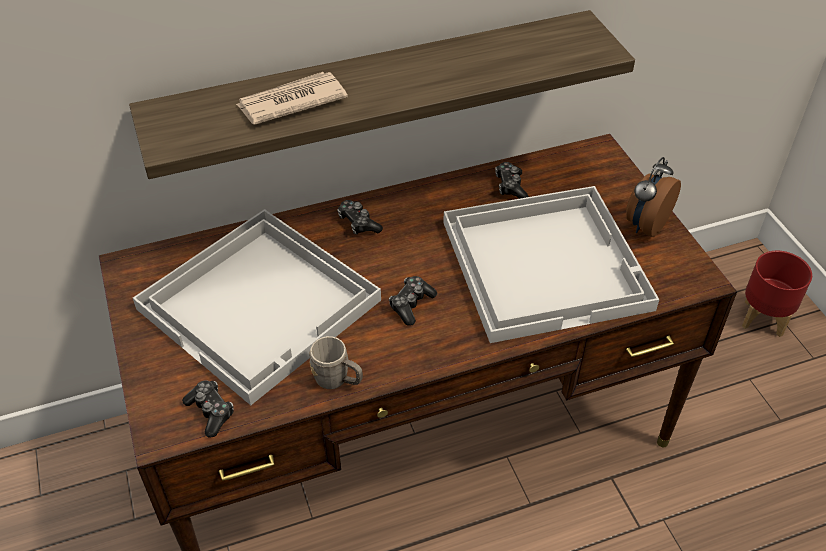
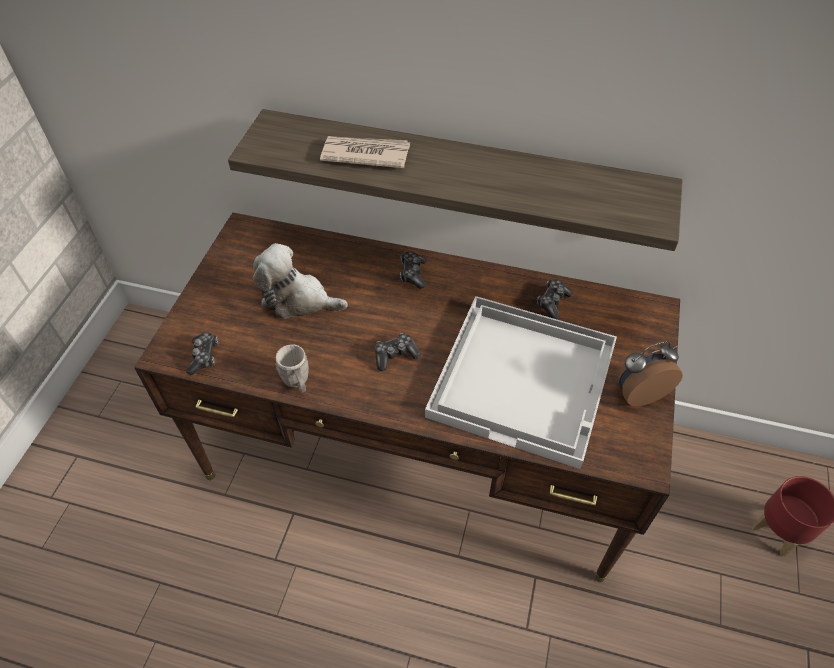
camera: 35 degrees right, 5 degrees up
white tray [133,209,381,405] -> plush toy [253,243,348,319]

